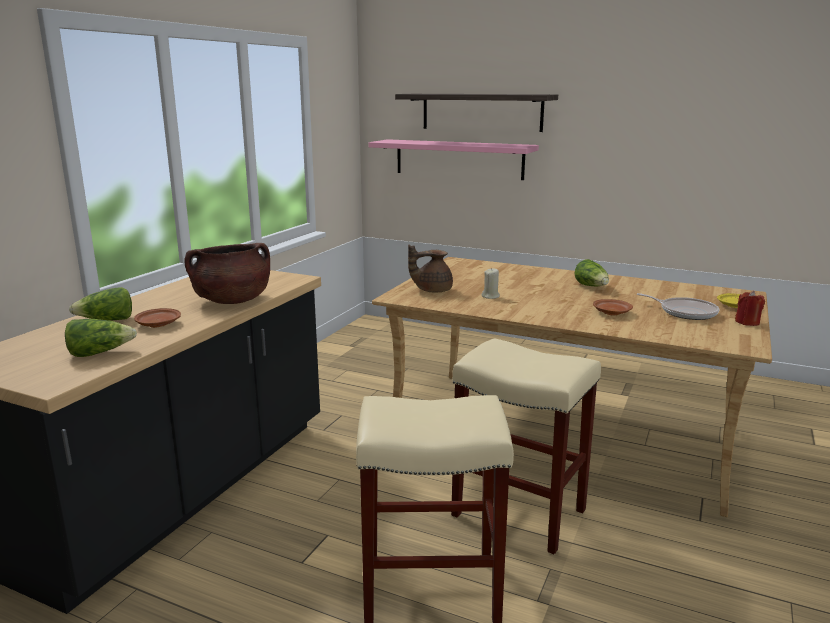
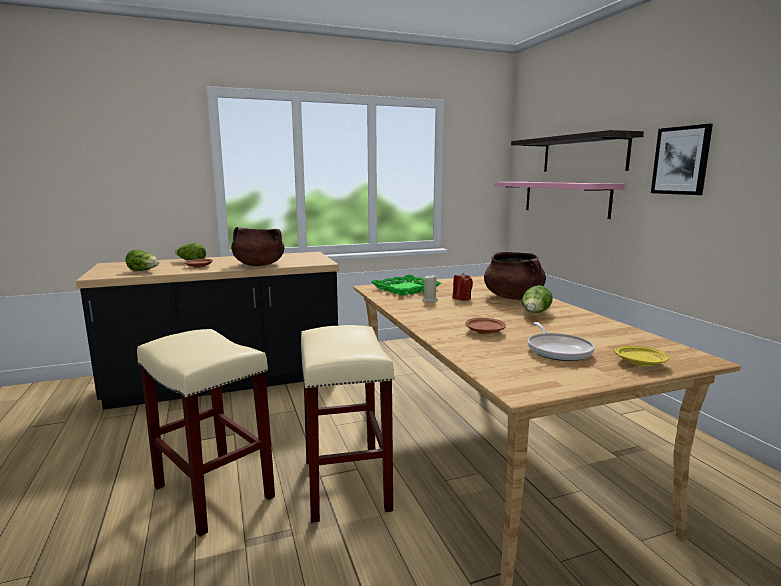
camera: 45 degrees right, 5 degrees down
brown teapot [408,245,453,292] -> green tray [371,275,441,295]
red candle [735,291,765,326] -> red candle moved to [453,273,473,300]
none -> brown cooking pot [484,251,546,300]
none -> picture [651,124,713,195]

